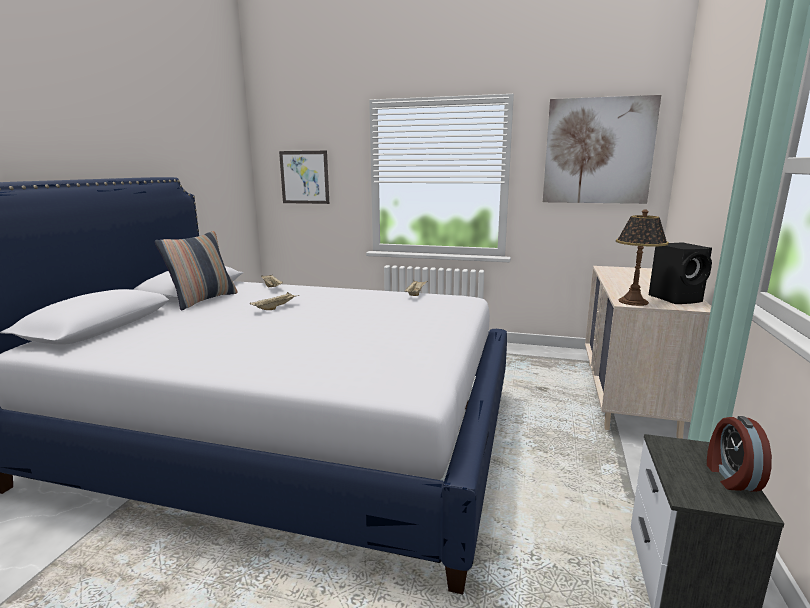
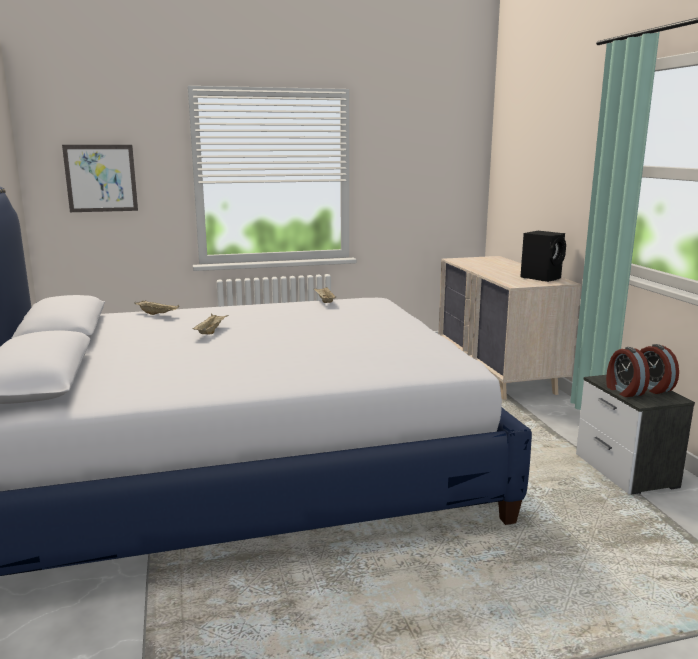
camera: 30 degrees left, 0 degrees up
pillow [155,231,238,310] -> none
picture [543,95,661,204] -> none
table lamp [616,209,669,306] -> none
none -> alarm clock [606,347,650,397]

